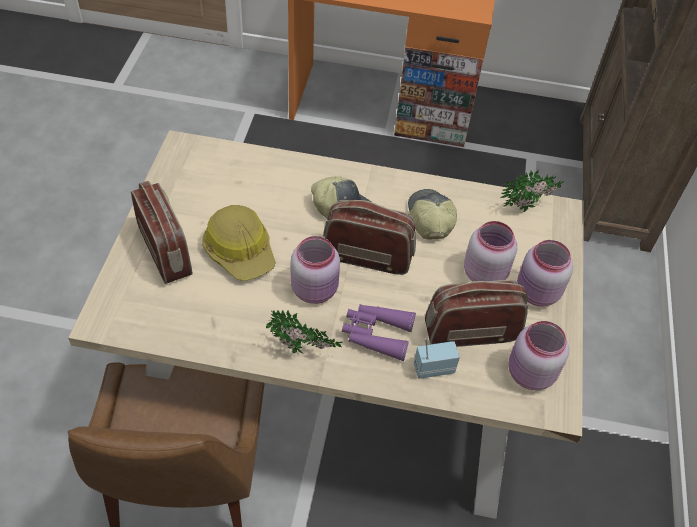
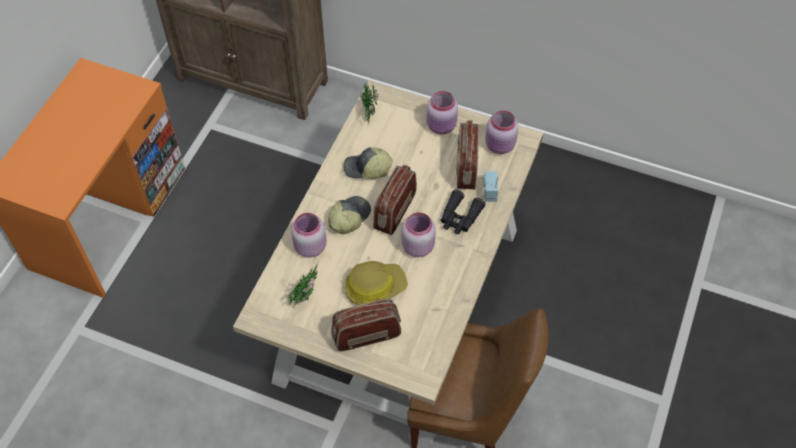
camera: 75 degrees left, 5 degrees up
potted plant [266,310,343,353] -> potted plant moved to [287,265,317,307]
purple binoculars [342,304,416,361] -> black binoculars [440,189,486,234]
pink jar [464,221,517,282] -> pink jar moved to [291,213,327,257]

